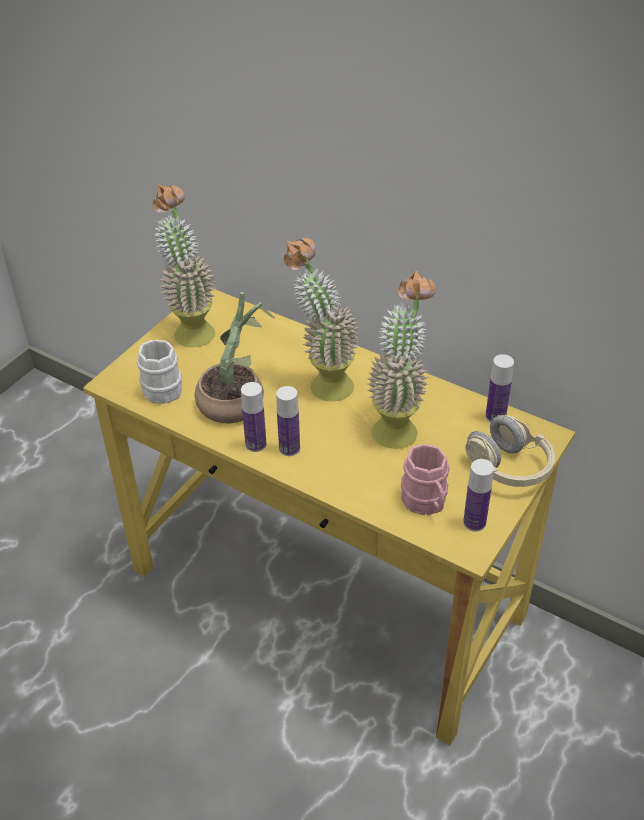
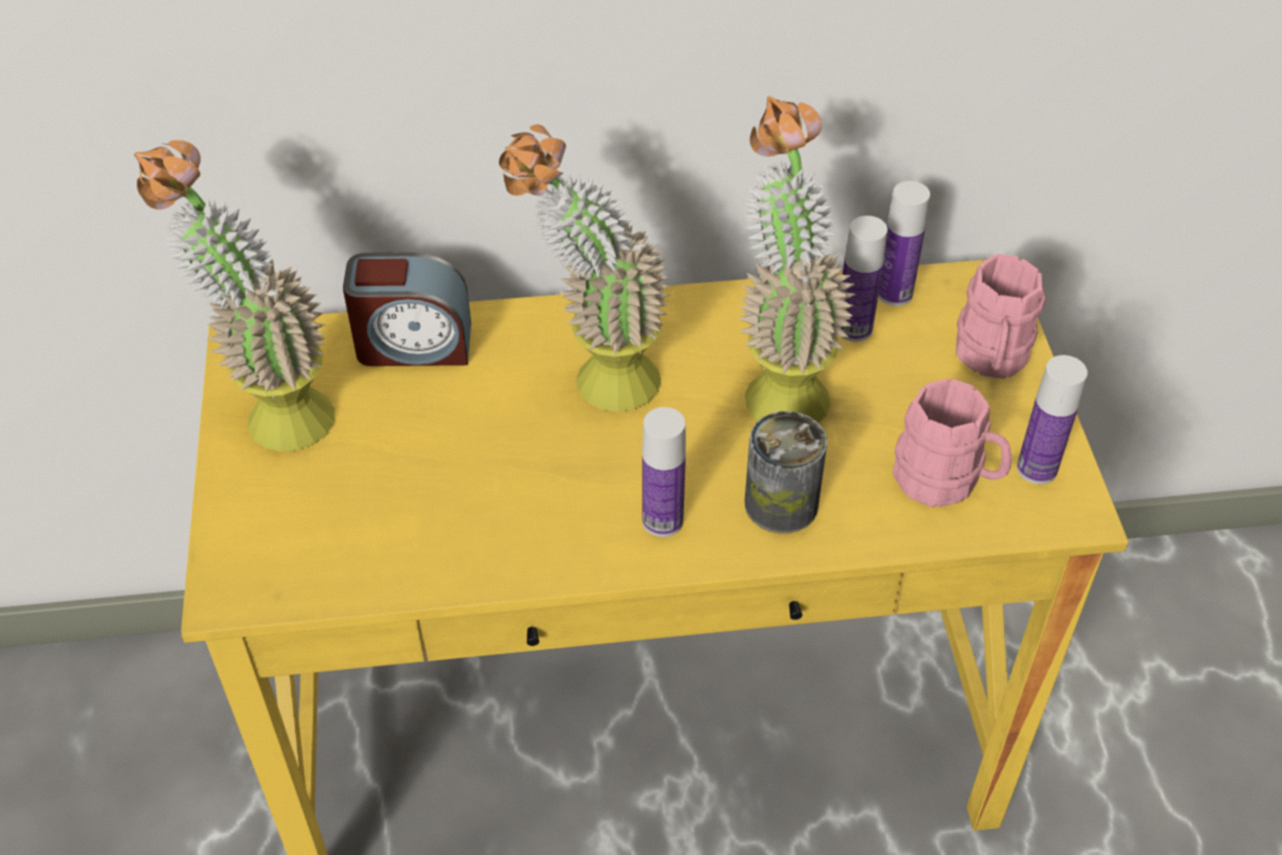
camera: 40 degrees left, 5 degrees up
white mug [137,340,182,404] -> none
potted plant [194,292,275,423] -> none
bottle [241,382,266,452] -> bottle moved to [840,216,888,342]
beige headphones [466,415,555,487] -> pink mug [956,254,1046,379]
none -> alarm clock [343,253,471,366]
none -> can [745,411,827,533]

